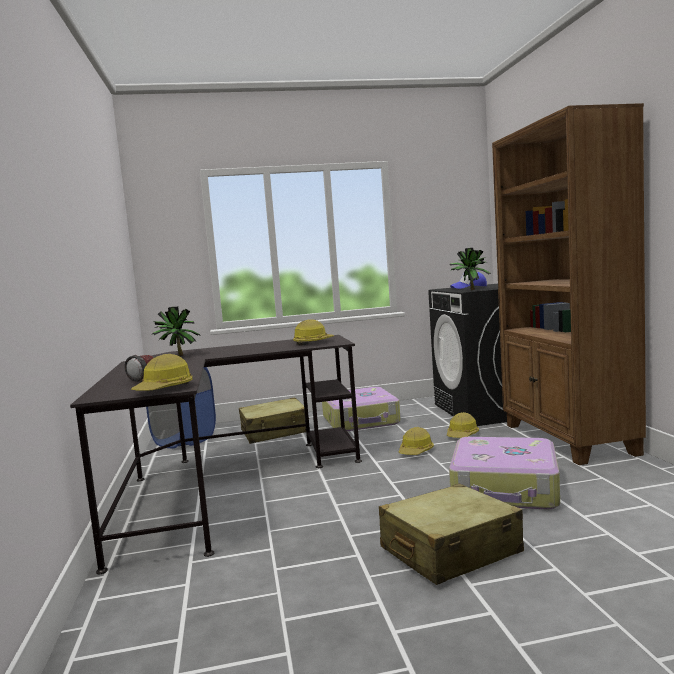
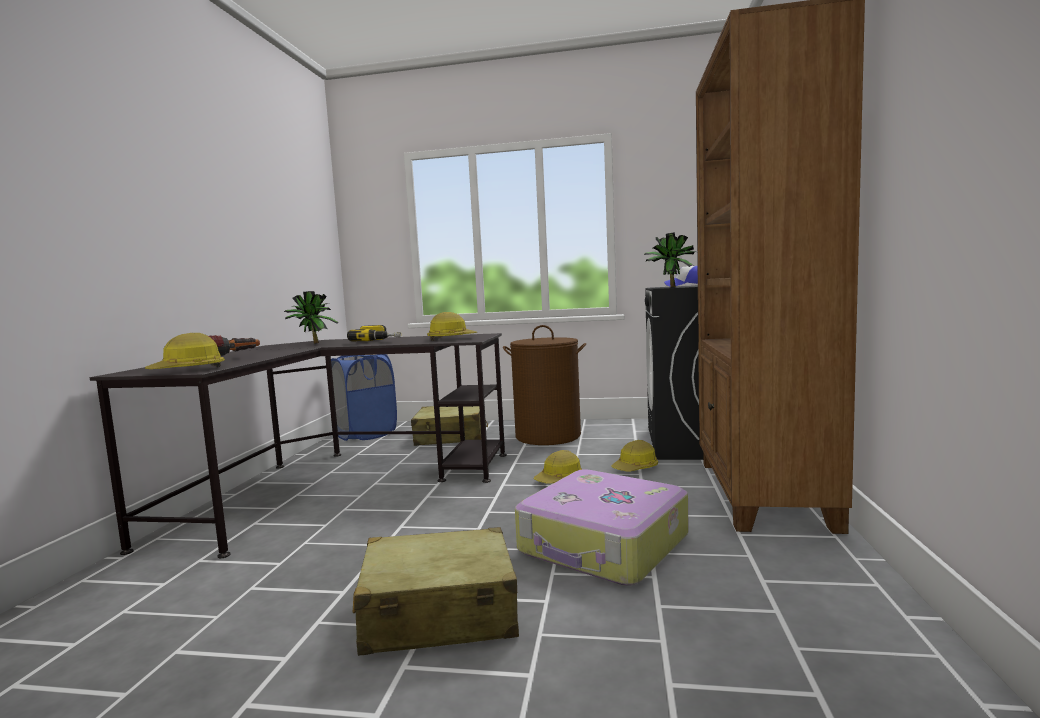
camera: 20 degrees right, 0 degrees up
suitcase [322,387,401,431] -> brown laundry basket [503,325,586,445]
none -> power drill [347,325,401,341]

